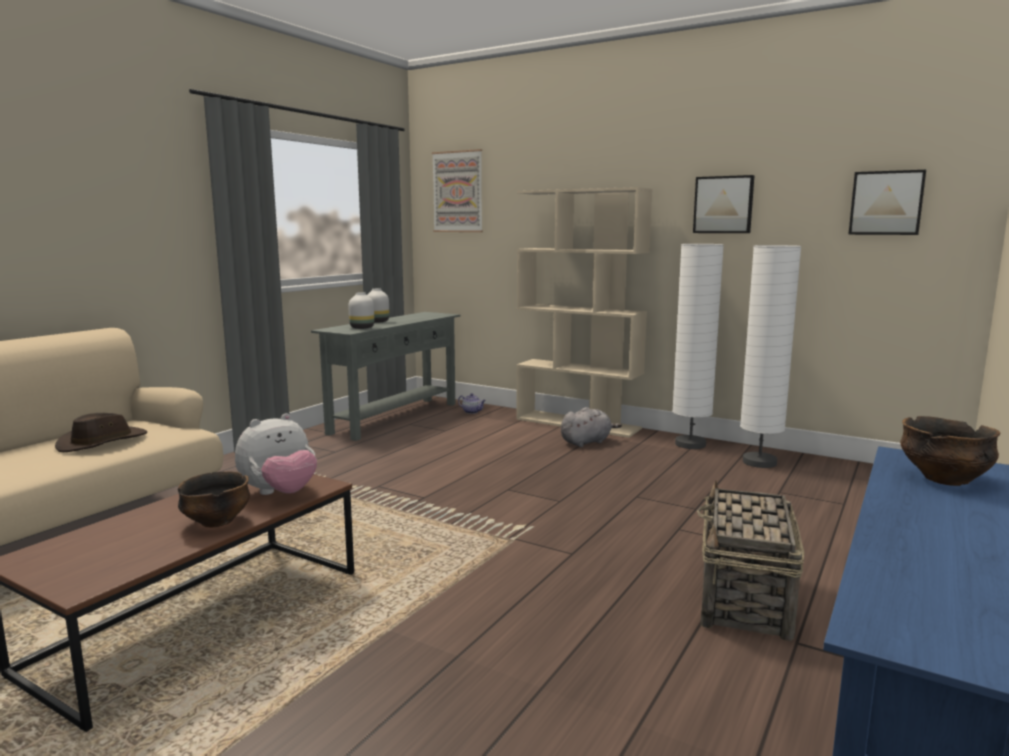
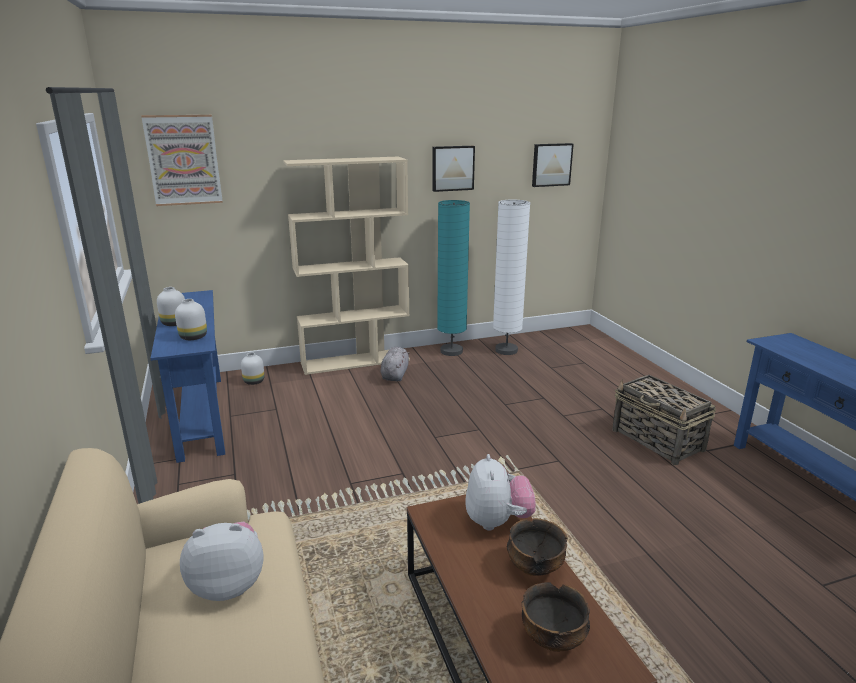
camera: 50 degrees left, 10 degrees up
brown hat [55,413,147,452] -> plush toy [180,522,264,601]
grey console table [311,312,460,441] -> blue console table [150,290,225,463]
teapot [458,393,486,414] -> white vase [241,352,265,385]
white floor lamp [672,244,724,449] -> turquoise floor lamp [437,200,470,356]
bowl [900,416,1001,486] -> bowl moved to [522,582,590,652]

